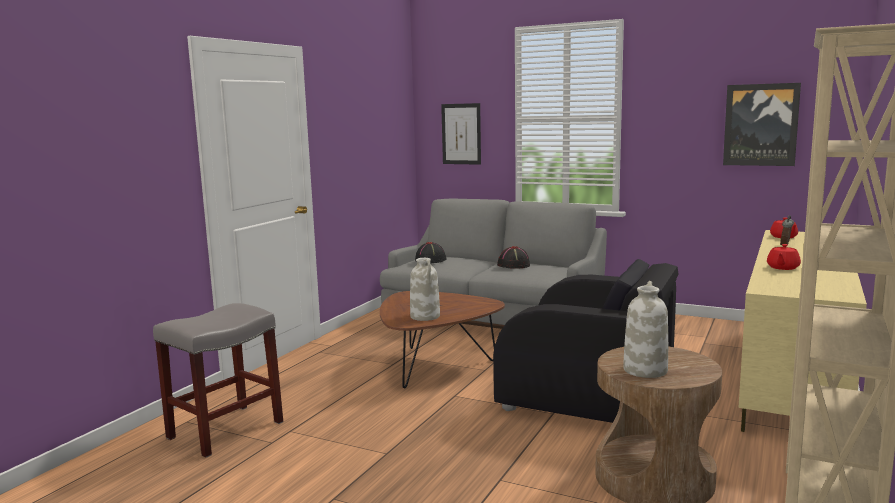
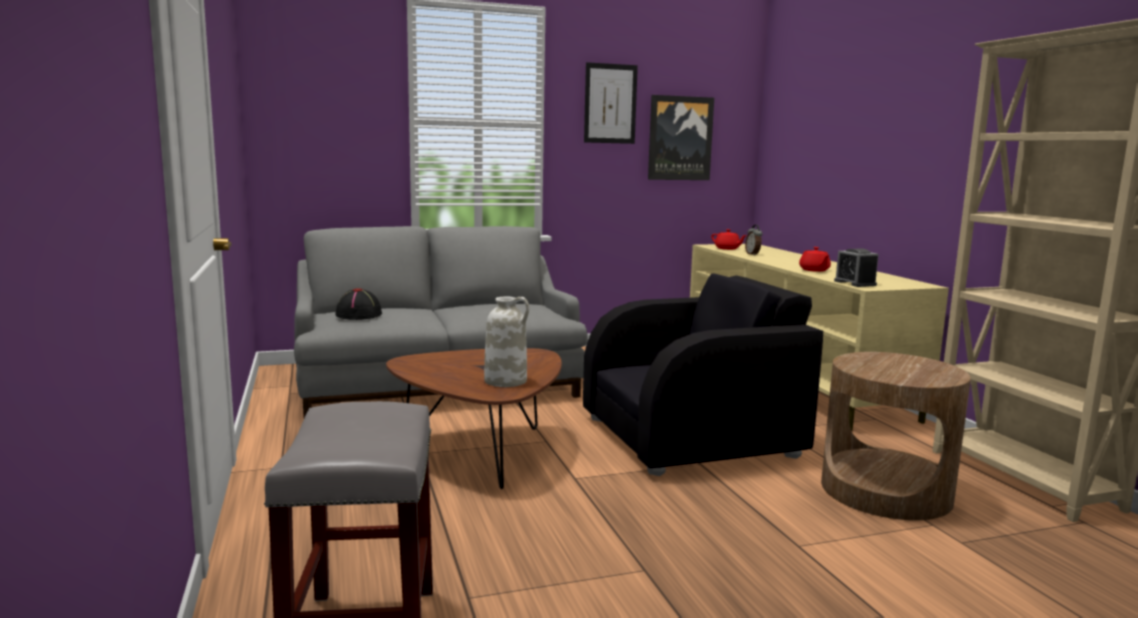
camera: 45 degrees left, 0 degrees up
picture [441,103,481,165] -> picture moved to [584,62,638,144]
black hat [497,246,530,269] -> none
white vase [623,281,668,378] -> none
none -> alarm clock [834,248,879,287]

